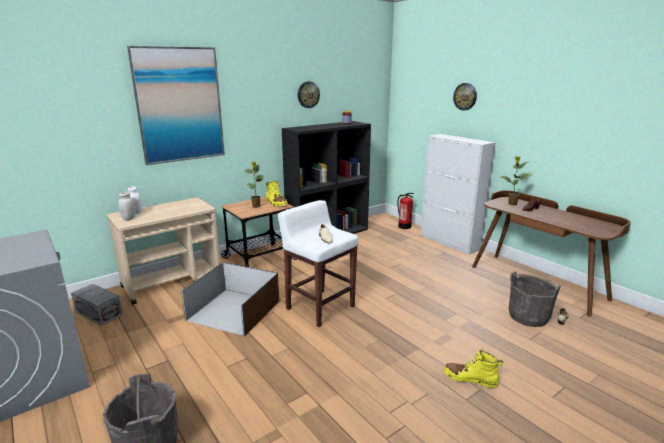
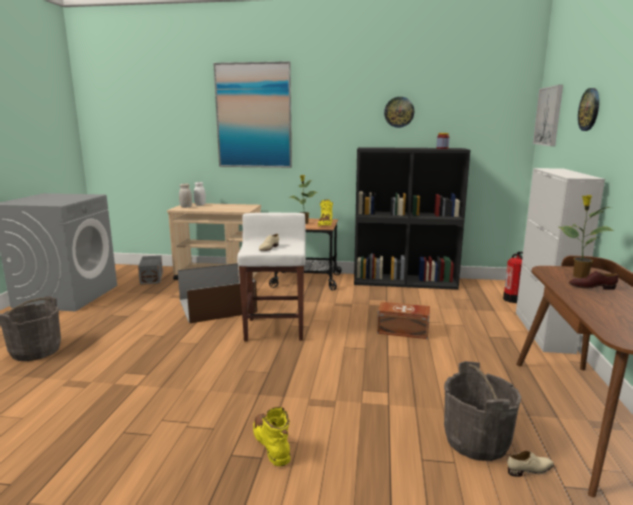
camera: 45 degrees right, 5 degrees down
none -> brown storage box [377,302,430,339]
none -> picture [533,85,563,146]

